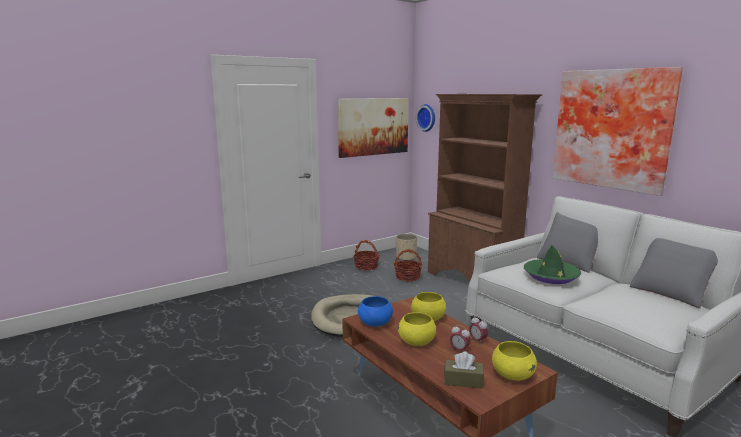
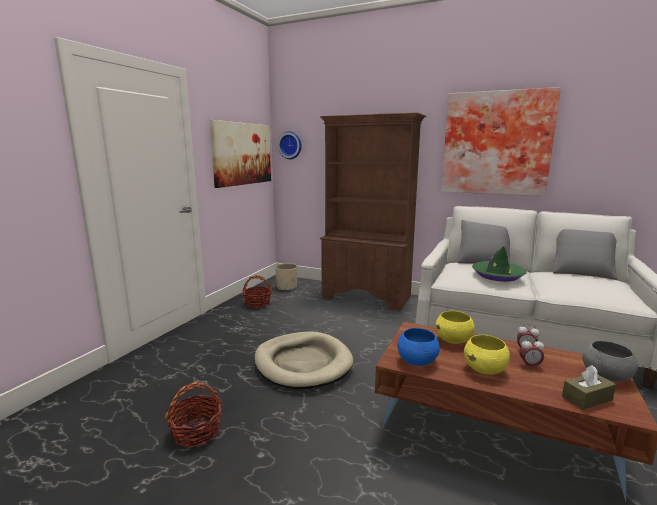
camera: 30 degrees left, 0 degrees up
basket [394,249,423,282] -> basket moved to [165,382,222,448]
yellow bowl [492,341,537,381] -> grey bowl [582,341,638,382]

